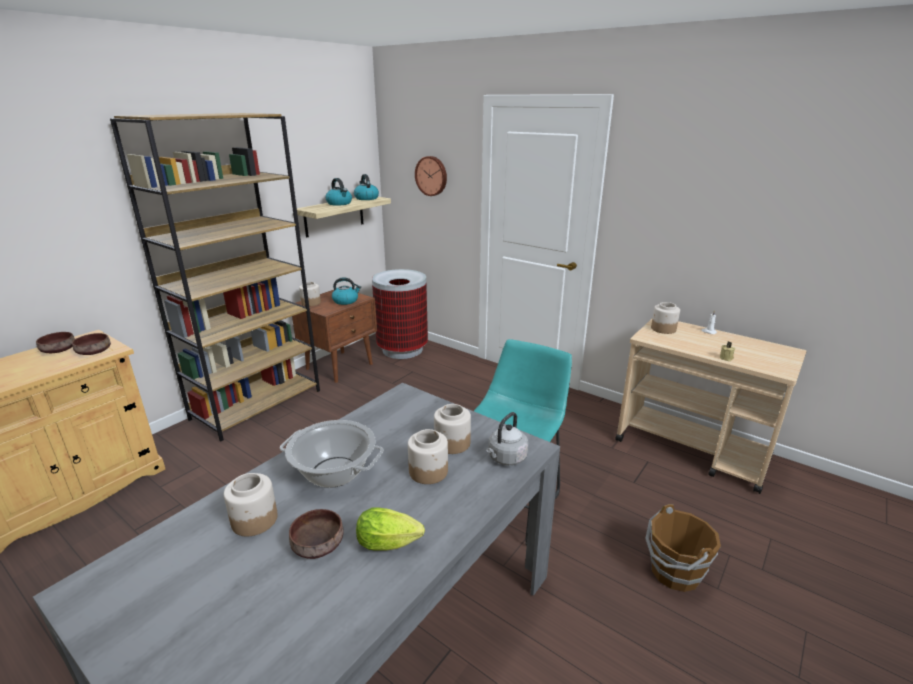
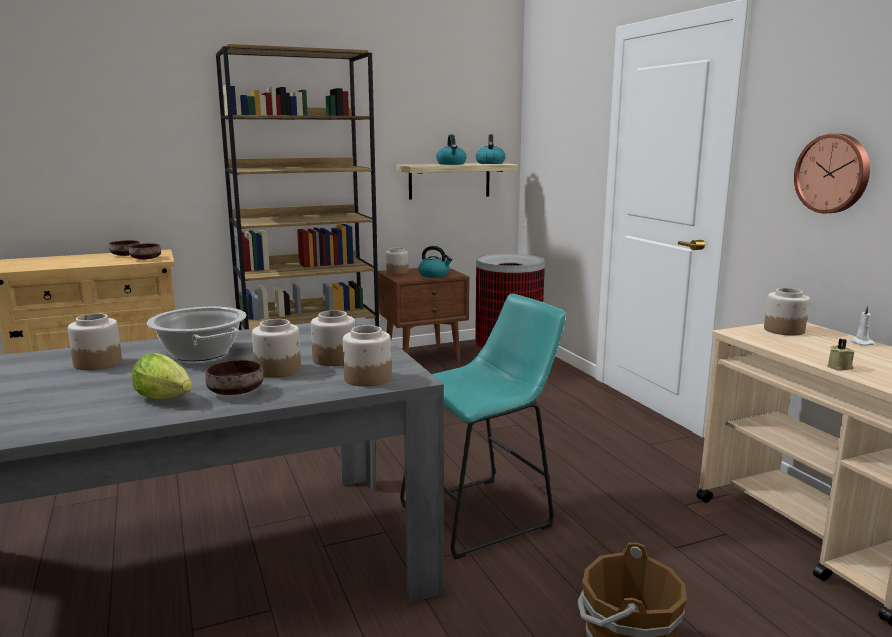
camera: 30 degrees right, 10 degrees down
brown bowl [289,509,344,559] -> brown bowl moved to [205,360,264,395]
wall clock [415,156,447,196] -> wall clock moved to [794,134,870,213]
grey kettle [486,412,529,465] -> jar [343,325,391,387]

